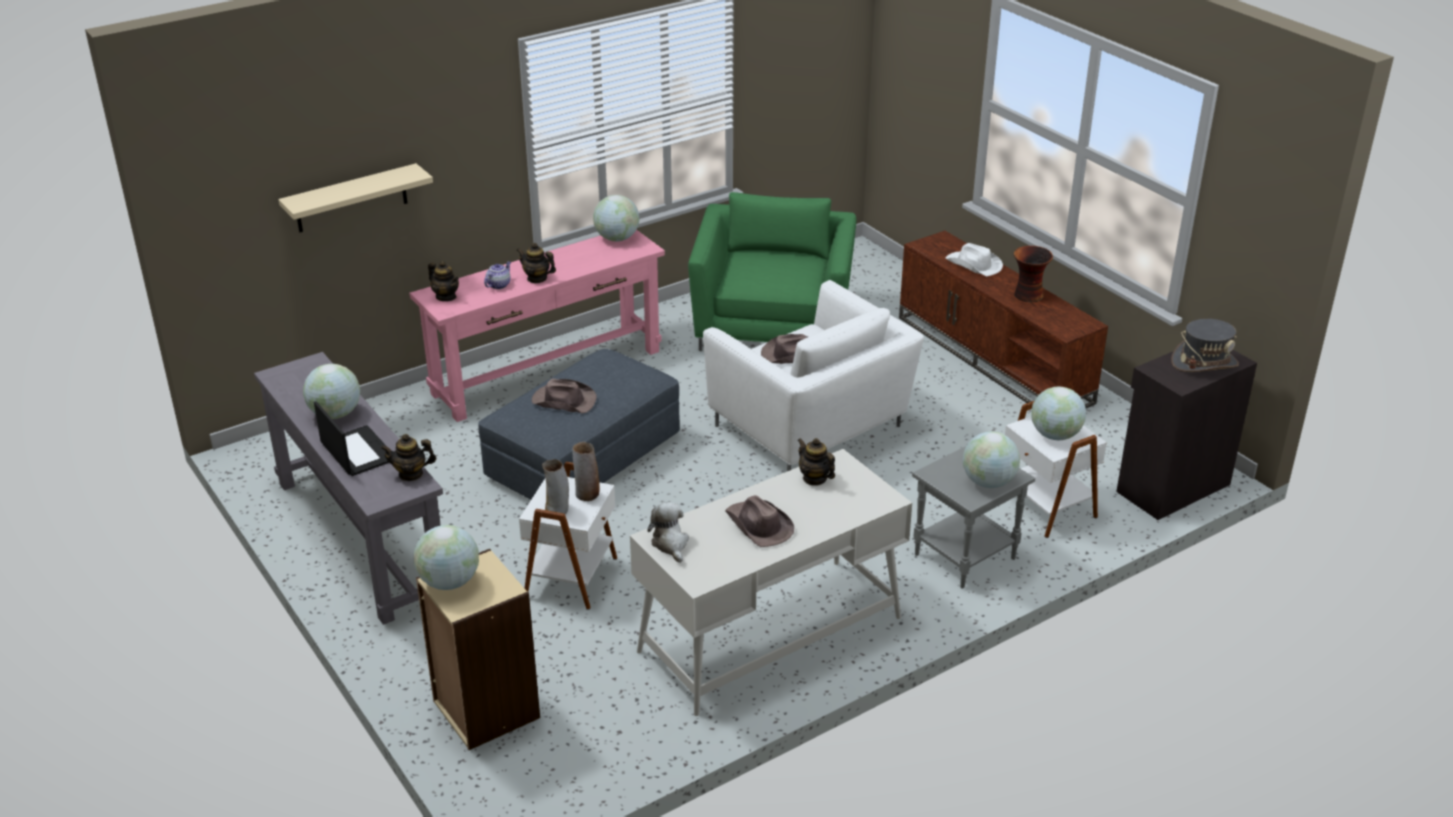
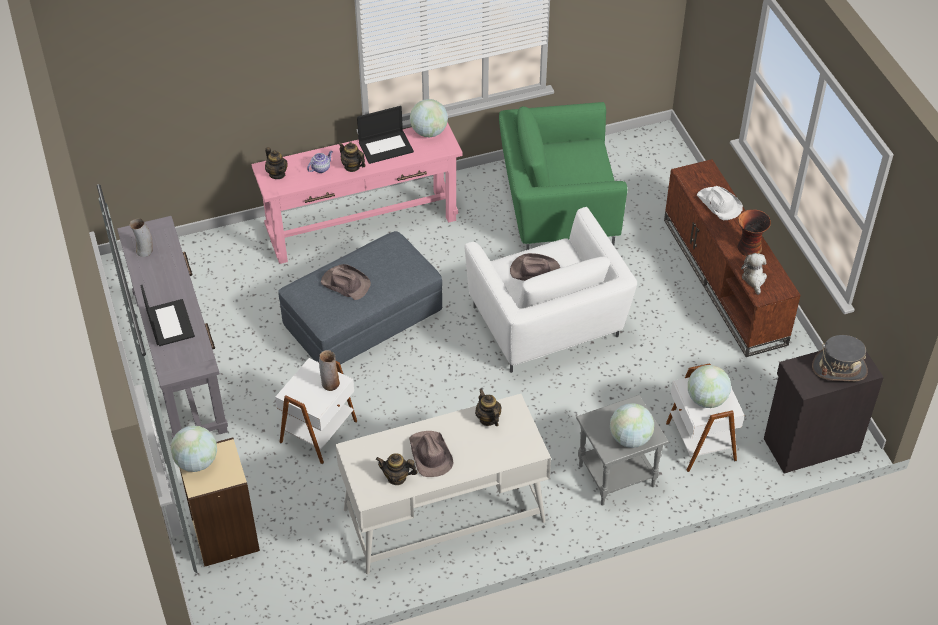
camera: 15 degrees right, 15 degrees up
beige shelf [278,163,433,232] -> none
globe [303,364,360,419] -> none
teapot [381,434,437,481] -> teapot moved to [376,453,418,485]
vase [542,459,569,514] -> vase moved to [129,219,153,257]
plush toy [647,502,689,563] -> plush toy moved to [741,253,767,295]
green armchair [688,192,857,351] -> green armchair turned 120 degrees counterclockwise [499,102,627,250]
none -> laptop [357,106,414,164]

